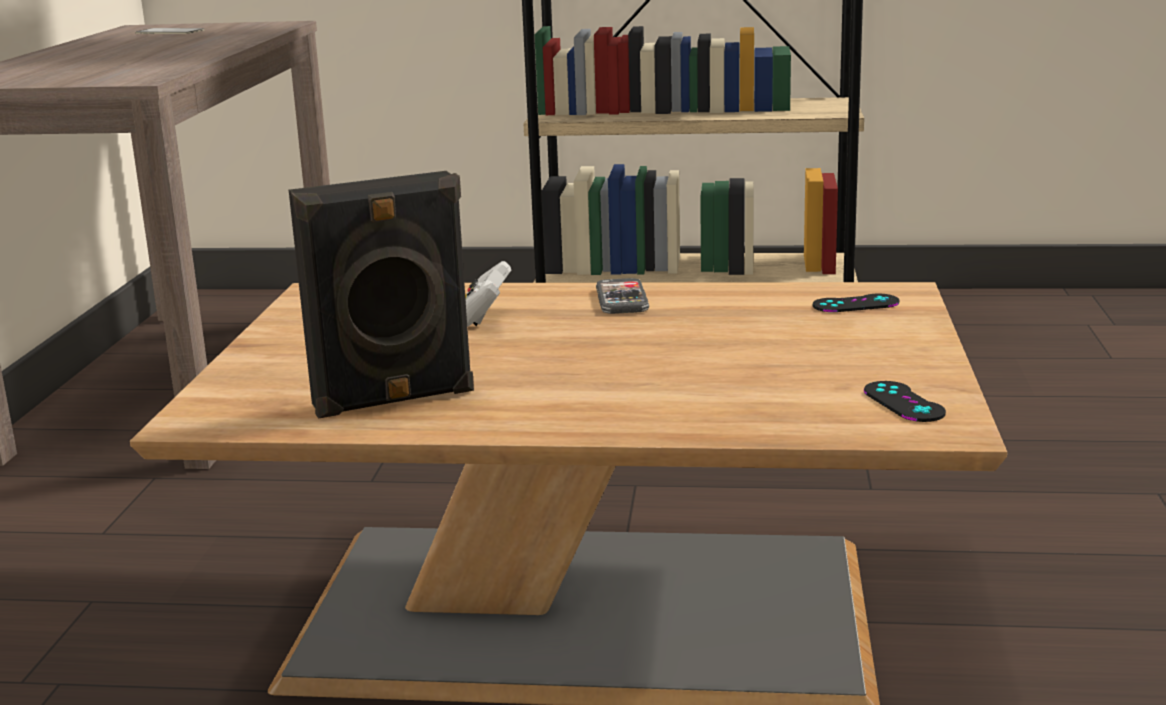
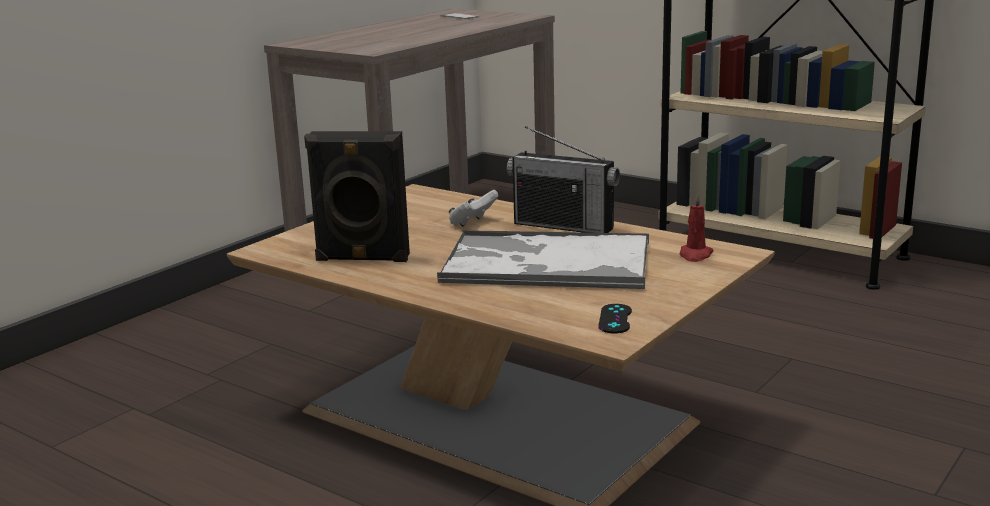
camera: 30 degrees right, 0 degrees up
phone [596,278,649,314] -> radio [507,126,620,233]
black game controller [813,294,899,312] -> red candle [680,193,714,262]
none -> tray [437,230,649,289]

